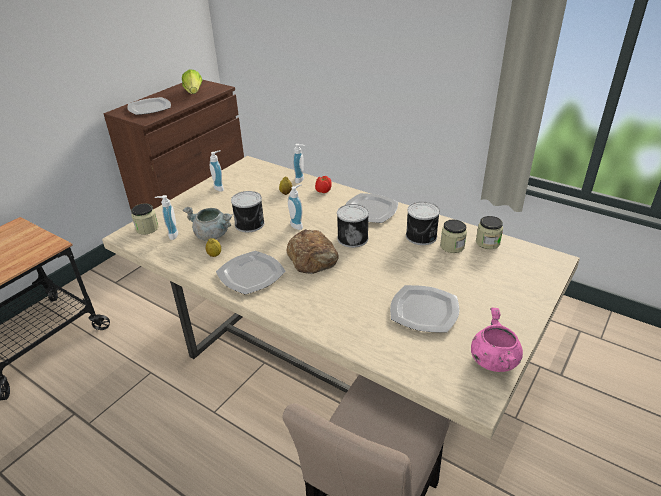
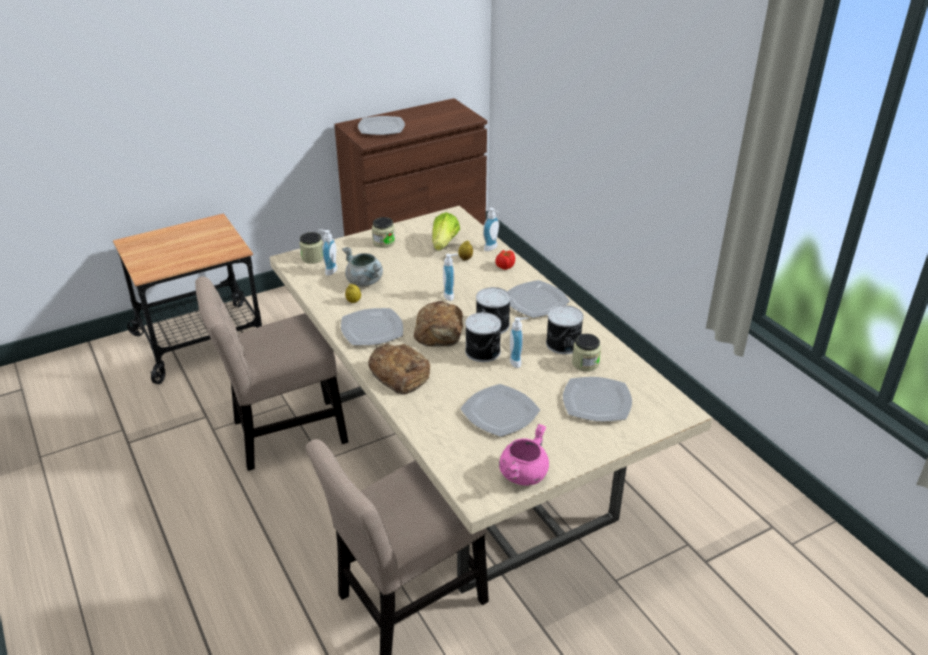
camera: 25 degrees right, 0 degrees up
lettuce [182,69,202,94] -> lettuce moved to [432,212,460,251]
soap dispenser [210,150,224,191] -> soap dispenser moved to [510,317,529,368]
can [231,191,265,232] -> can moved to [465,312,501,362]
jar [476,216,503,249] -> jar moved to [372,217,395,248]
none -> beige chair [195,276,348,471]
none -> bread [368,343,430,395]
none -> plate [563,377,632,421]

